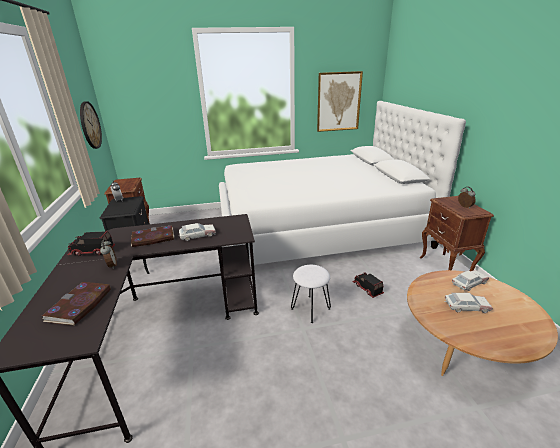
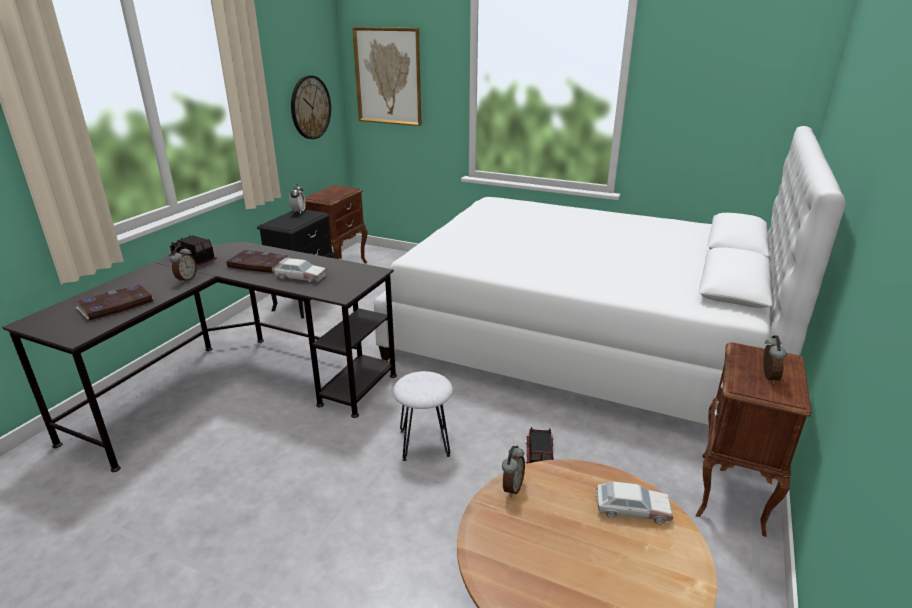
camera: 35 degrees right, 0 degrees up
picture [317,71,363,132] -> picture moved to [352,27,421,126]
toy car [444,292,493,313] -> none
none -> alarm clock [502,446,525,497]

